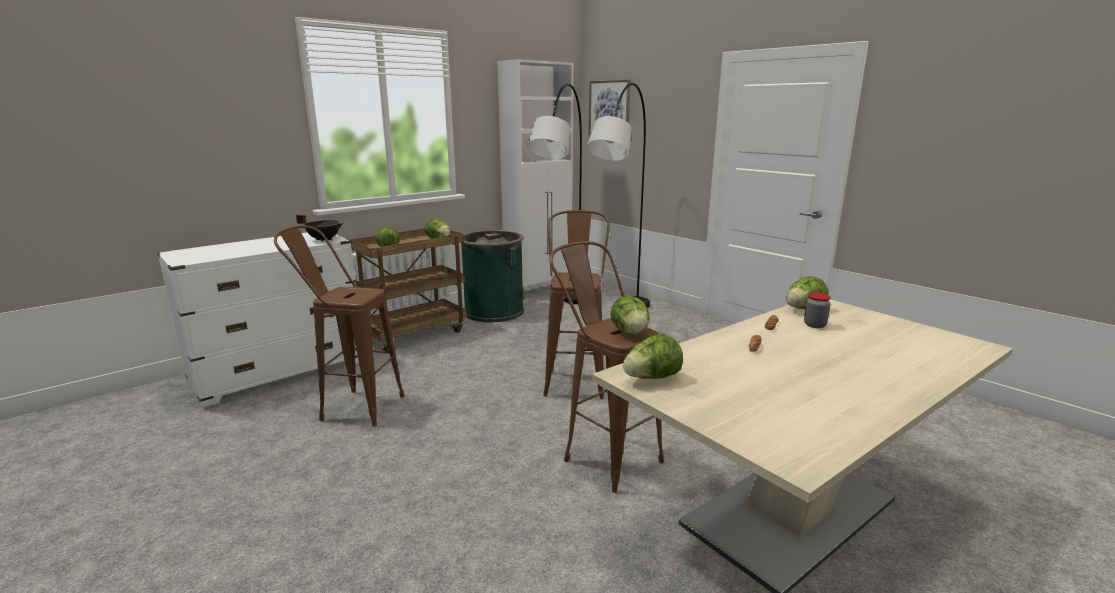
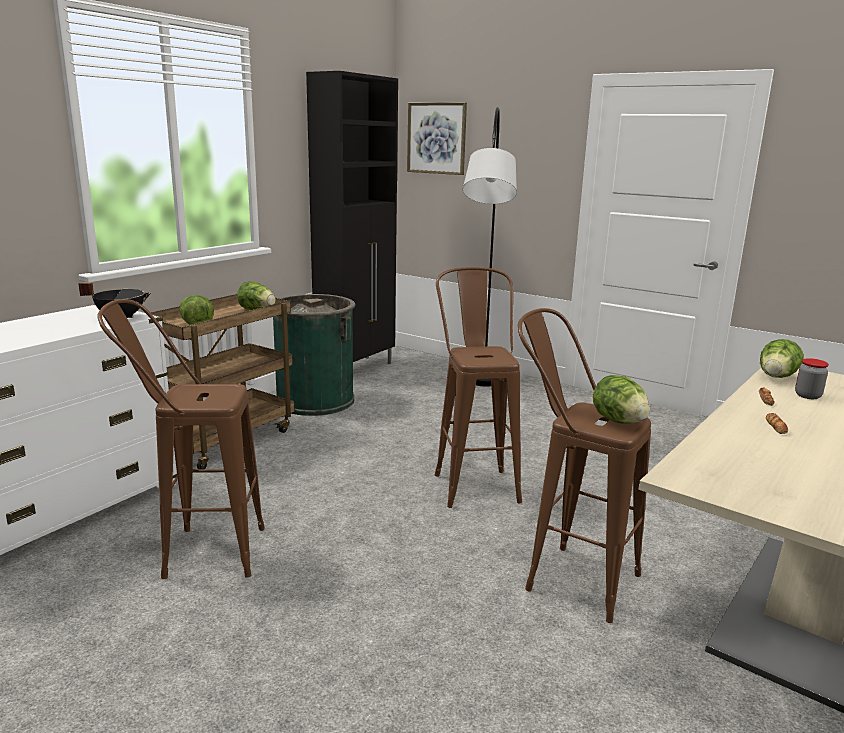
camera: 15 degrees left, 0 degrees up
white cabinet [497,59,573,300] -> black cabinet [306,71,398,364]
grey floor lamp [527,84,582,304] -> none
lettuce [623,334,683,379] -> none

